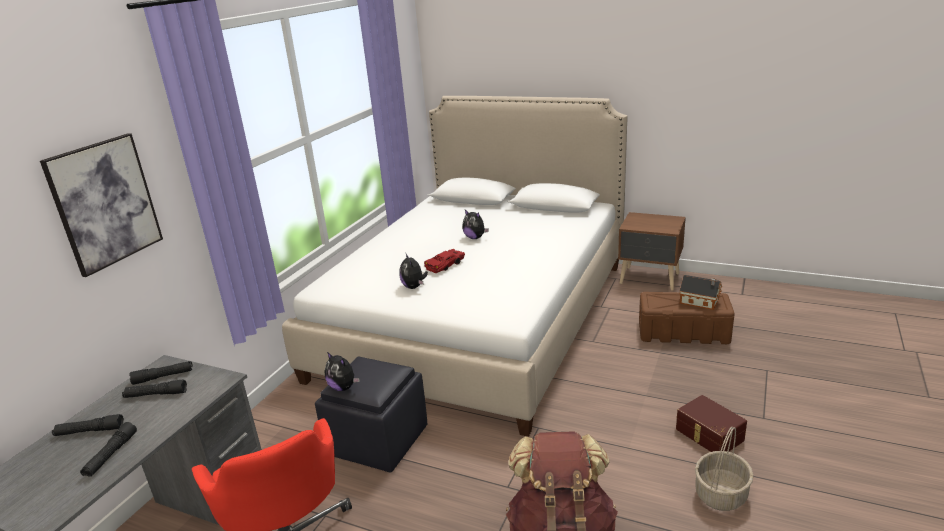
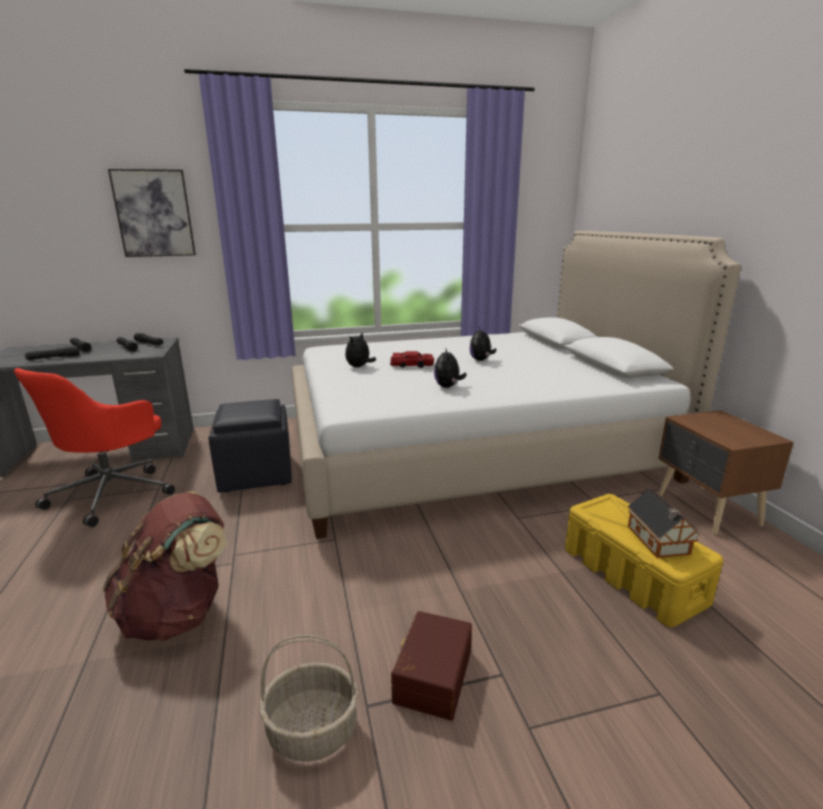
camera: 50 degrees right, 5 degrees down
plush toy [325,352,360,391] -> plush toy moved to [434,347,467,388]
brown storage box [639,292,735,344] -> yellow storage box [565,494,723,627]

